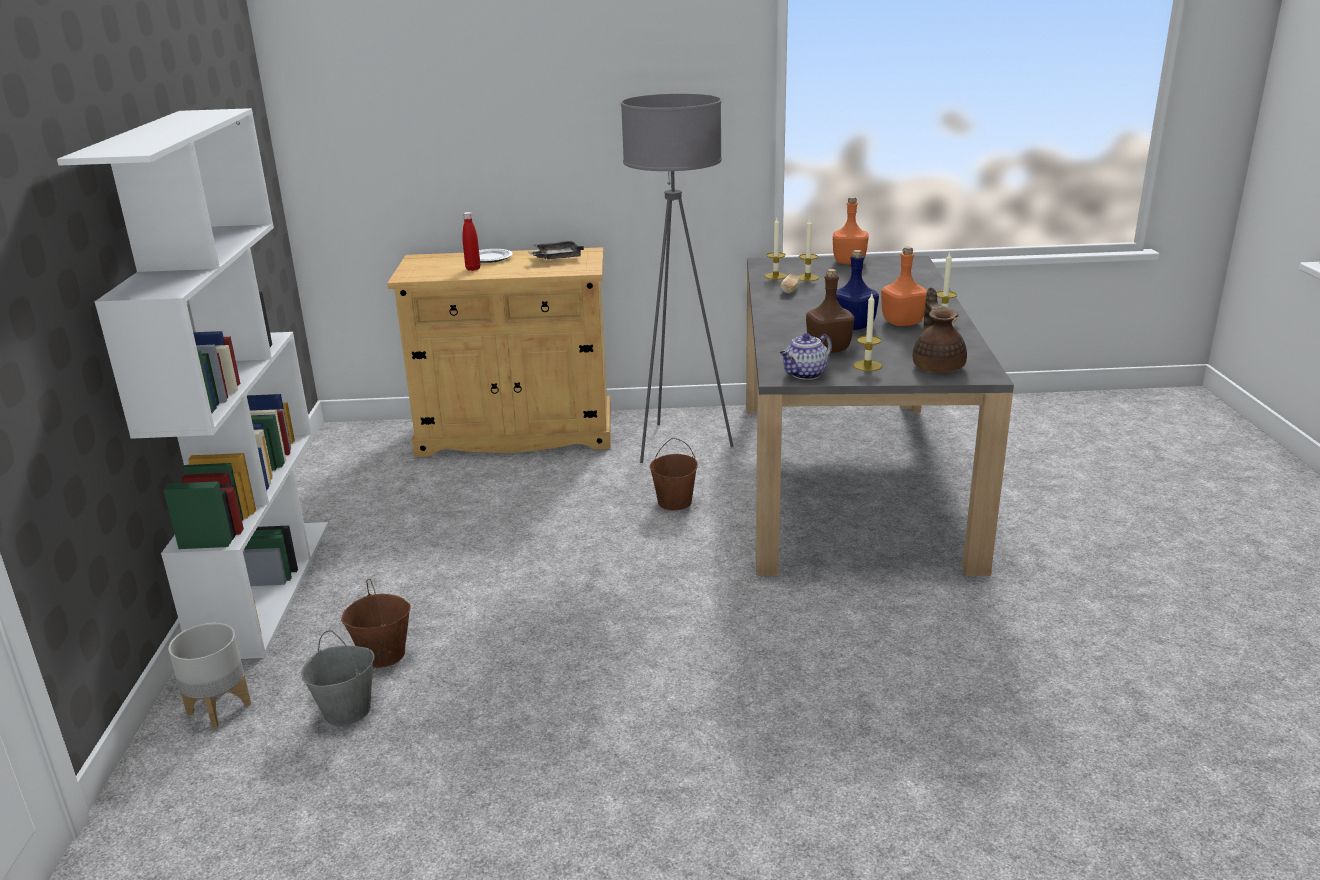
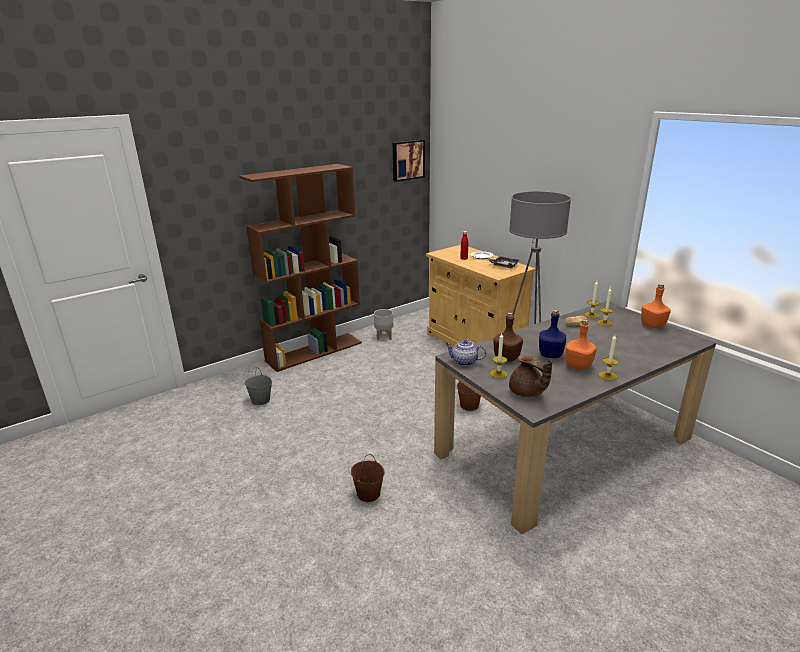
camera: 55 degrees right, 0 degrees up
white bookcase [57,108,329,659] -> brown bookcase [239,164,362,372]
grey planter [168,623,251,729] -> grey planter moved to [374,309,393,340]
brown bucket [341,579,411,668] -> brown bucket moved to [351,454,385,502]
brown teapot [913,287,967,373] -> brown teapot turned 90 degrees clockwise [509,355,552,397]
none -> picture [393,140,425,182]

